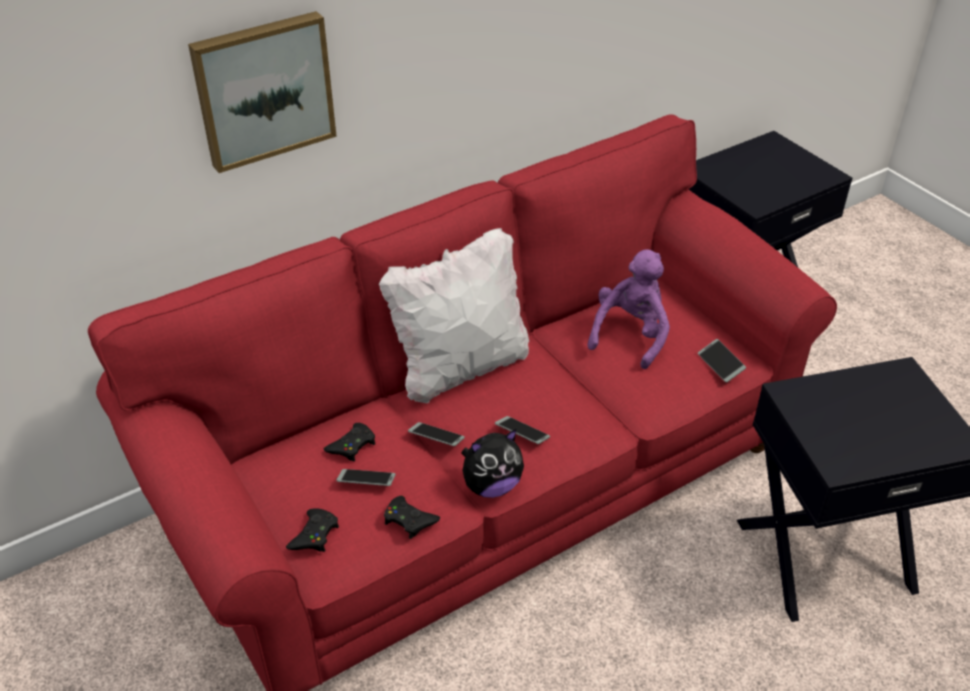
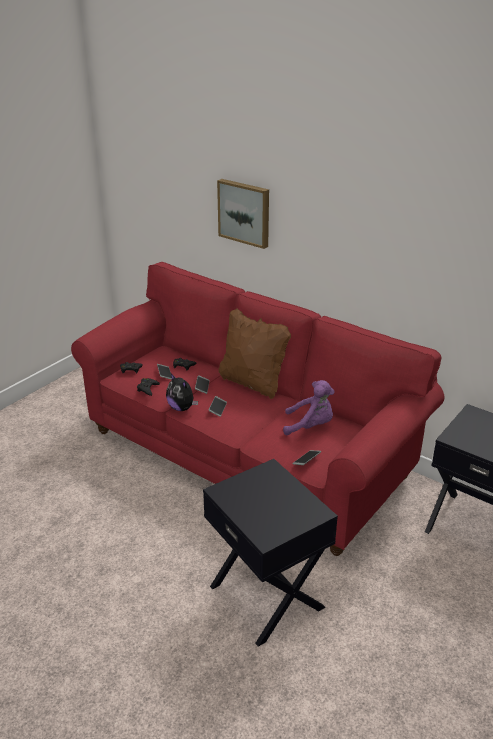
camera: 70 degrees right, 10 degrees down
white pillow [379,228,529,403] -> brown pillow [218,308,291,399]

